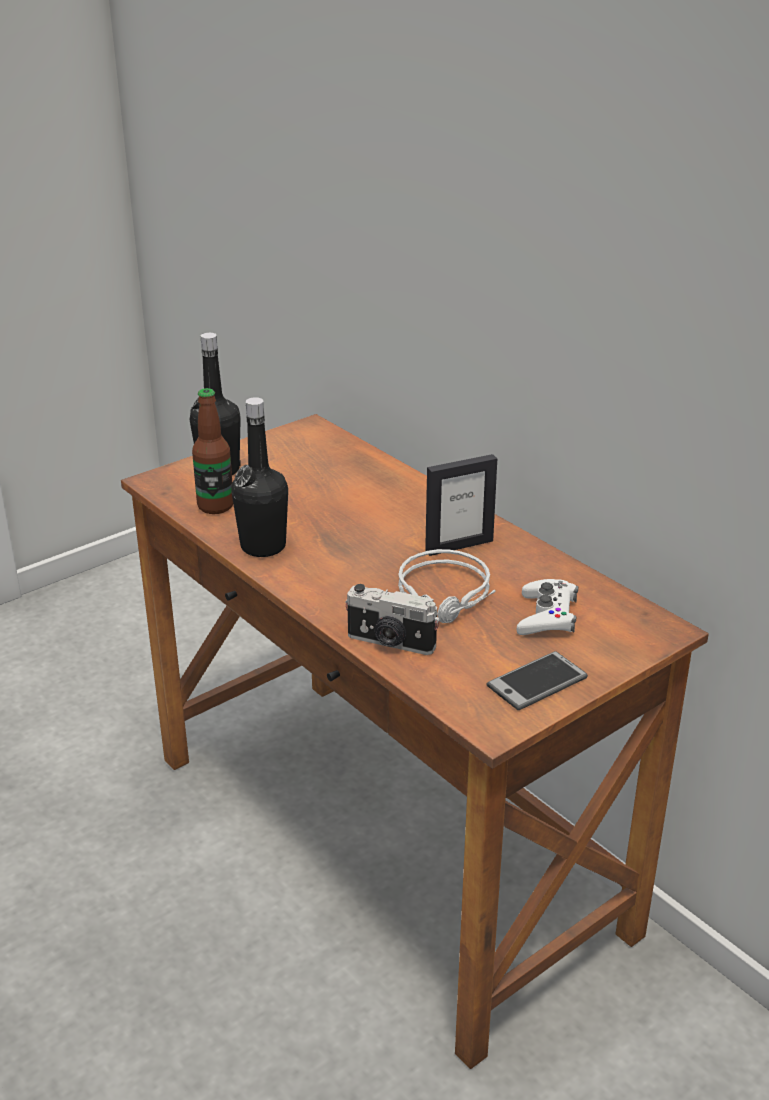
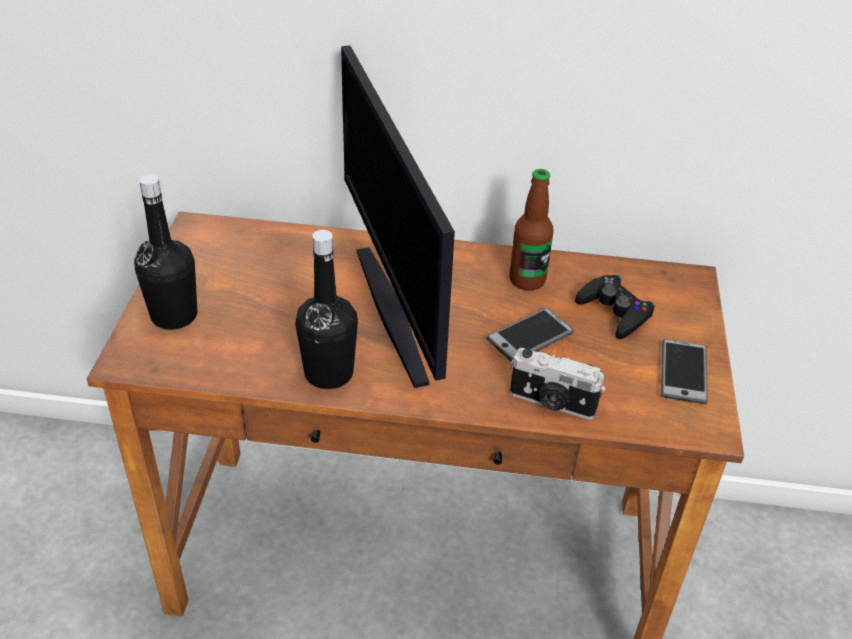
camera: 45 degrees left, 10 degrees up
bottle [192,388,233,514] -> bottle moved to [509,169,554,291]
camera [345,584,440,655] -> camera turned 45 degrees clockwise [510,348,605,420]
grey headphones [398,549,496,624] -> phone [486,308,574,361]
picture frame [425,454,497,556] -> none
white game controller [517,579,579,635] -> black game controller [575,275,655,339]
none -> monitor [341,45,455,388]

